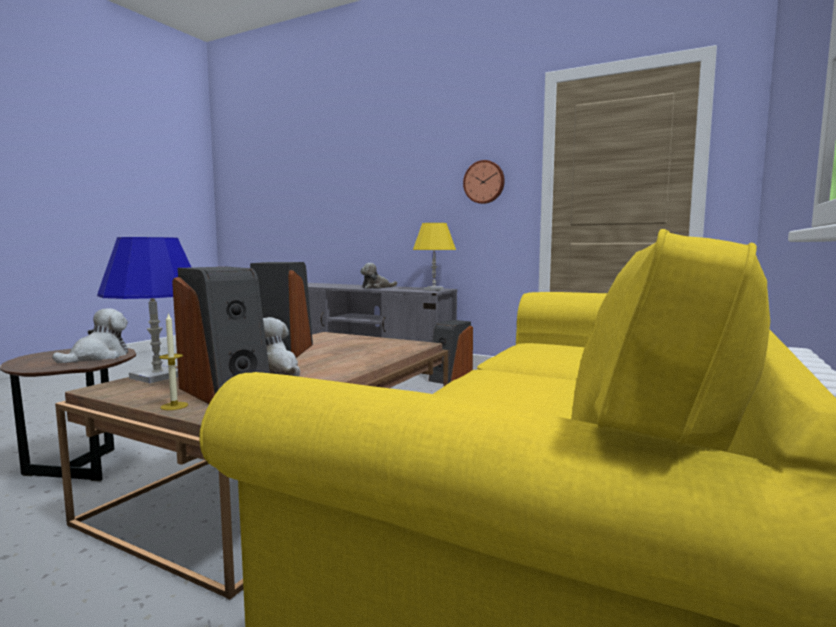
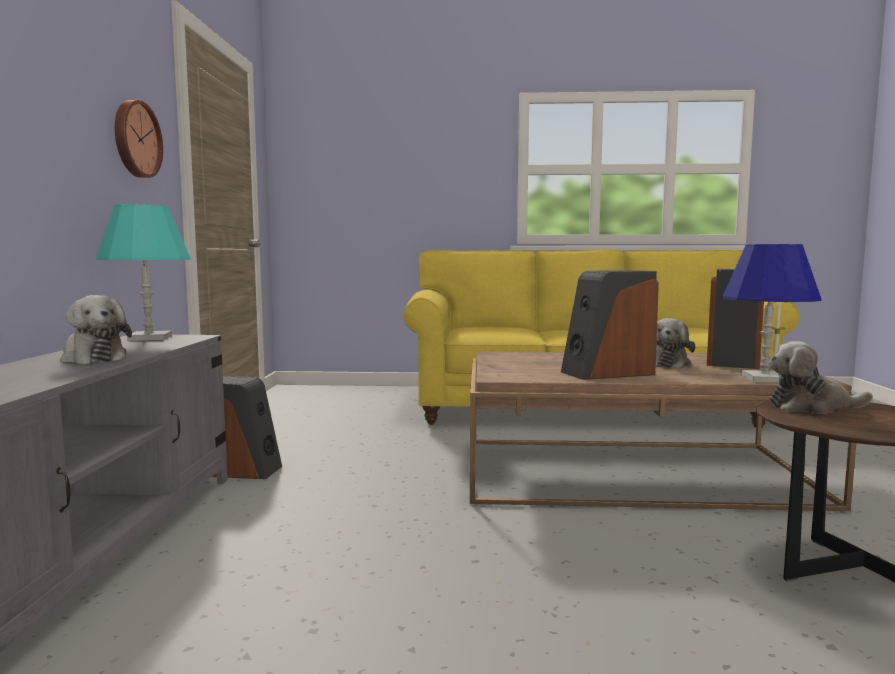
camera: 115 degrees left, 0 degrees up
yellow table lamp [413,223,456,290] -> turquoise table lamp [96,205,191,341]

